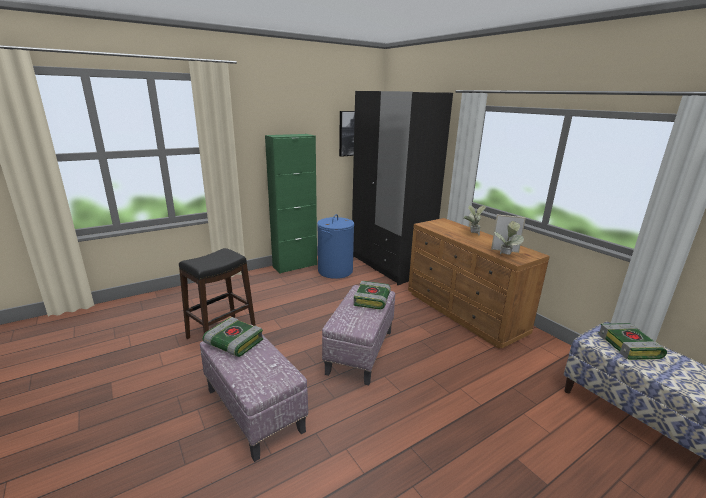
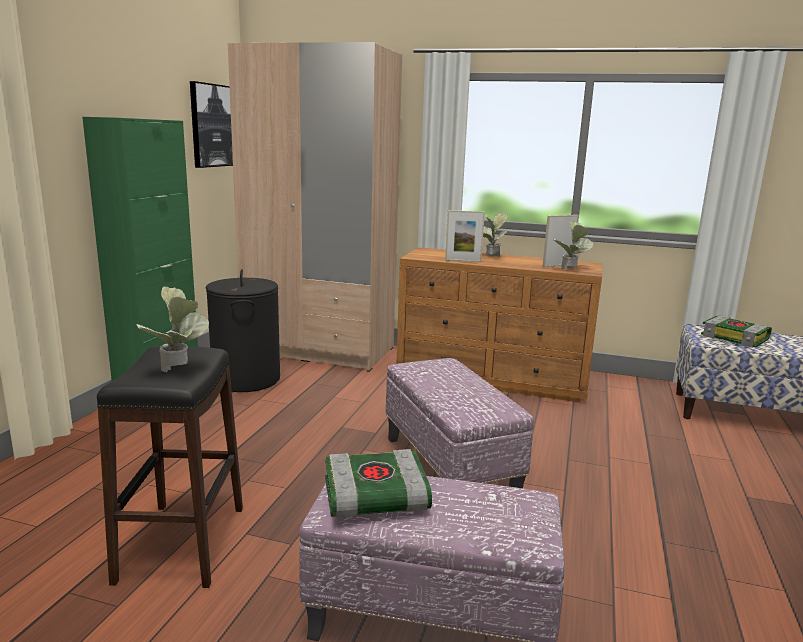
camera: 40 degrees left, 5 degrees down
blue laundry basket [317,214,354,279] -> black laundry basket [206,269,280,392]
black wardrobe [352,91,453,285] -> beige wardrobe [227,42,402,372]
book [354,281,391,309] -> none
none -> potted plant [136,286,209,372]
none -> picture frame [445,210,485,262]

